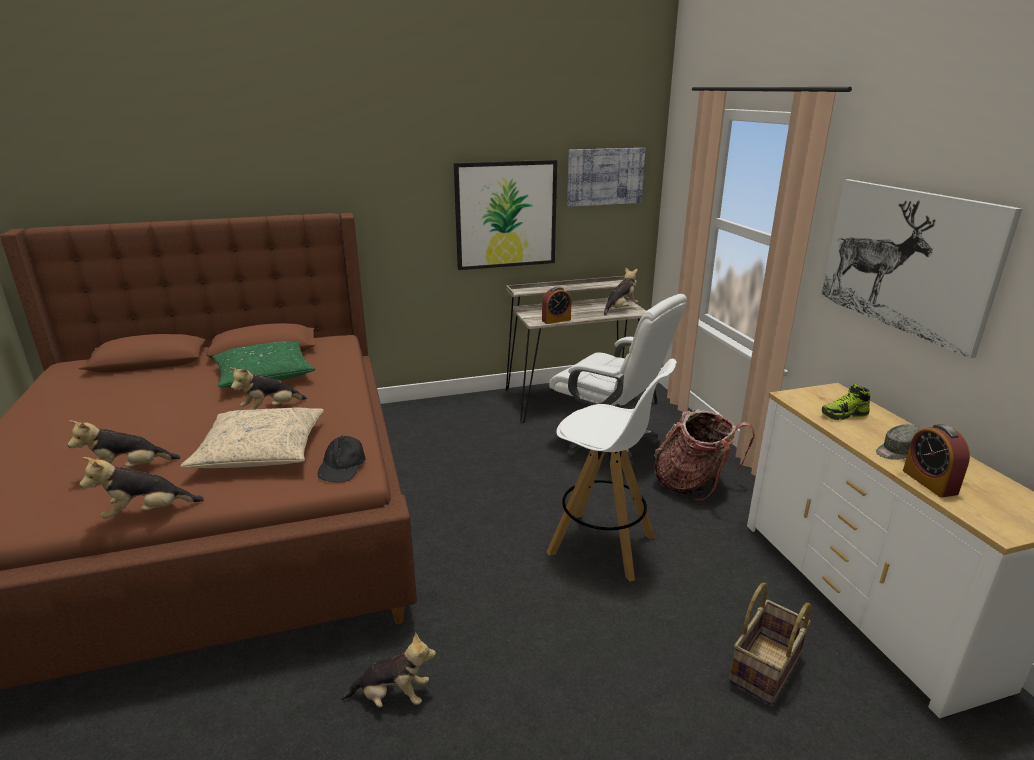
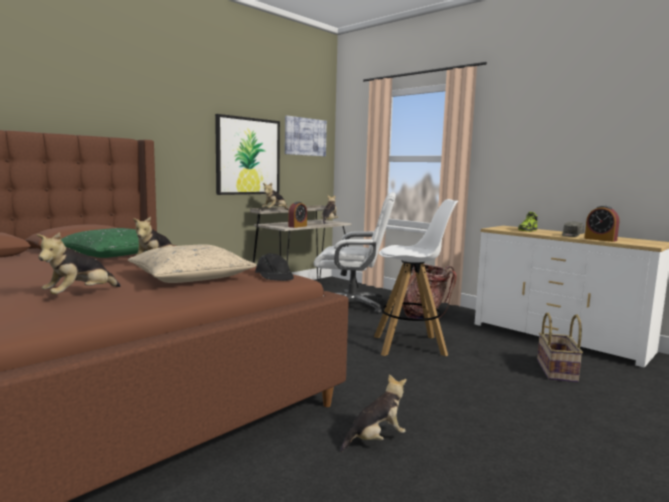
camera: 30 degrees left, 15 degrees down
plush toy [79,457,204,519] -> plush toy moved to [262,183,289,210]
picture [821,179,1022,358] -> none

